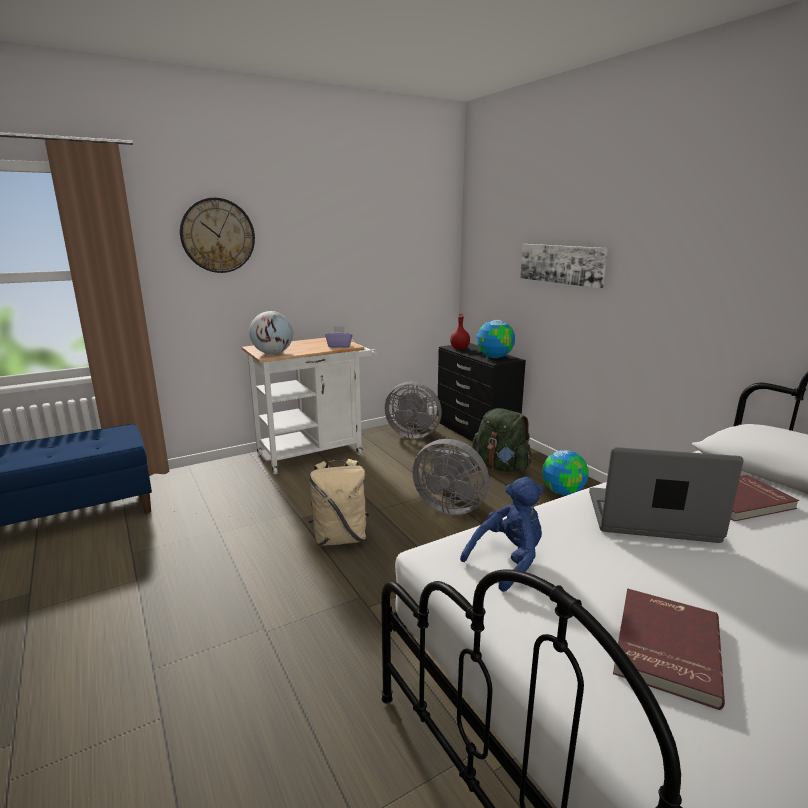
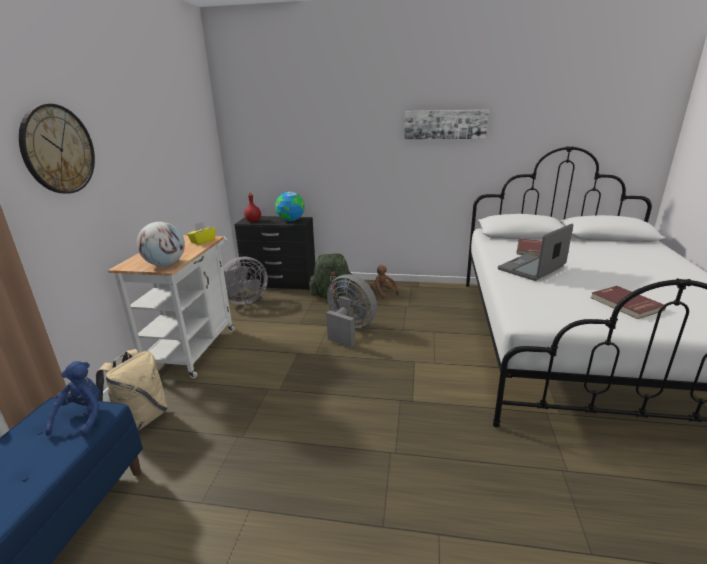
camera: 50 degrees left, 5 degrees up
beige backpack [309,459,369,546] -> beige backpack moved to [96,349,168,431]
purple tissue box [325,326,353,348] -> yellow tissue box [187,222,215,245]
grey fan [412,439,489,515] -> grey fan turned 120 degrees counterclockwise [326,274,377,348]
blue plush toy [460,477,544,592] -> blue plush toy moved to [46,361,100,437]
picture [520,244,608,288] -> picture moved to [404,110,489,140]
globe [542,450,589,495] -> brown plush toy [370,265,399,299]

